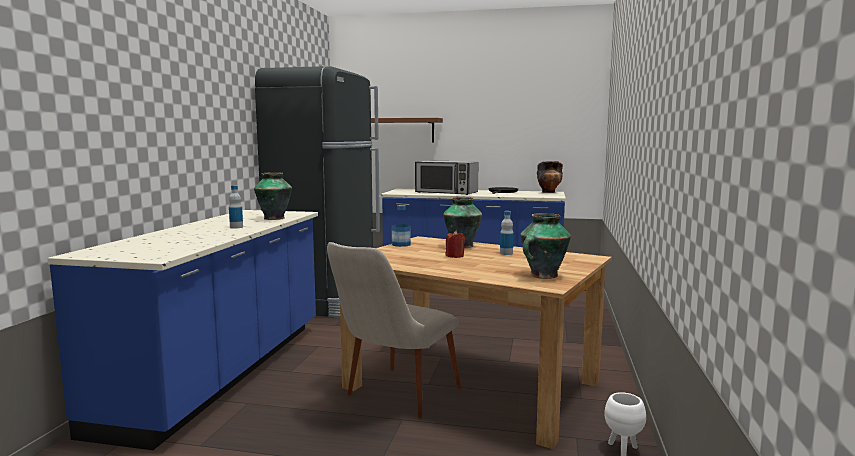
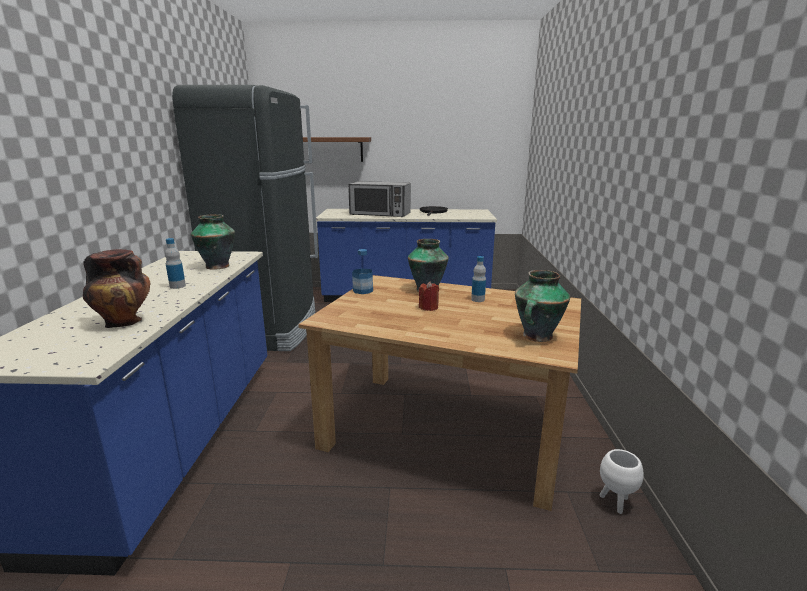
camera: 10 degrees left, 10 degrees up
beige chair [327,242,461,418] -> none
vase [537,161,563,193] -> vase moved to [83,249,150,328]

